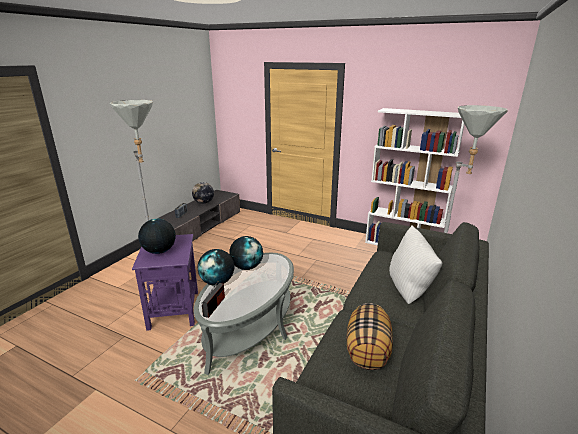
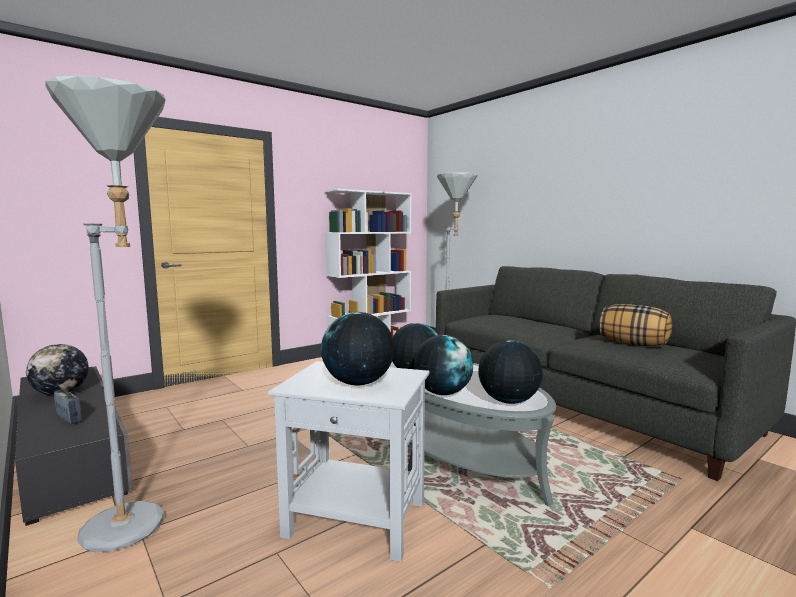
camera: 65 degrees left, 15 degrees down
purple side table [132,234,198,331] -> white side table [268,361,430,562]
radio [202,281,225,318] -> globe [478,340,543,404]
white pillow [389,225,442,304] -> none

